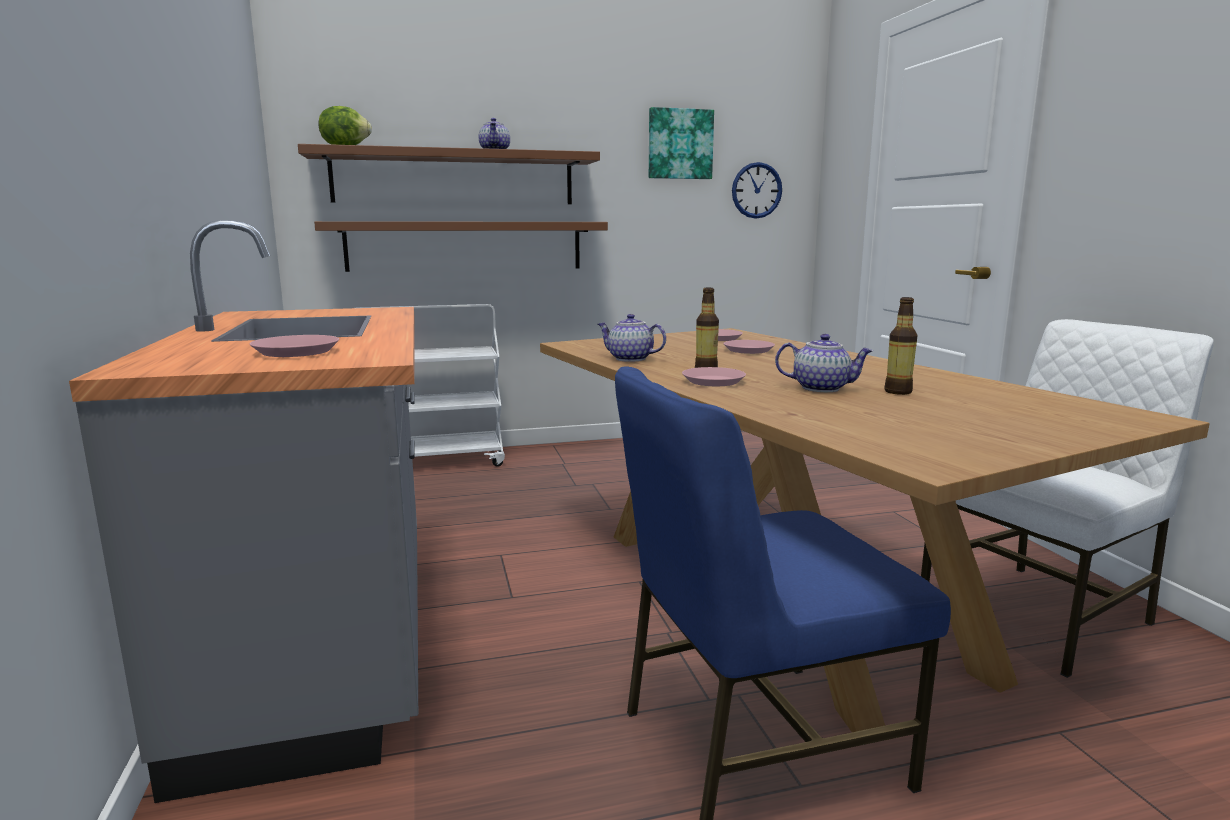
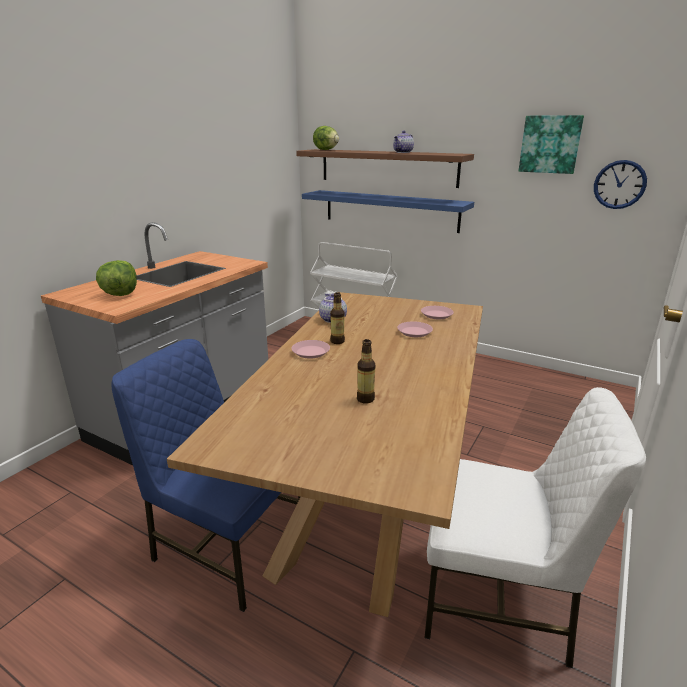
camera: 45 degrees right, 10 degrees up
pink plate [250,335,339,357] -> lettuce [96,260,137,296]
brown shelf [314,221,608,272] -> blue shelf [302,190,474,233]
teapot [775,334,873,392] -> none

